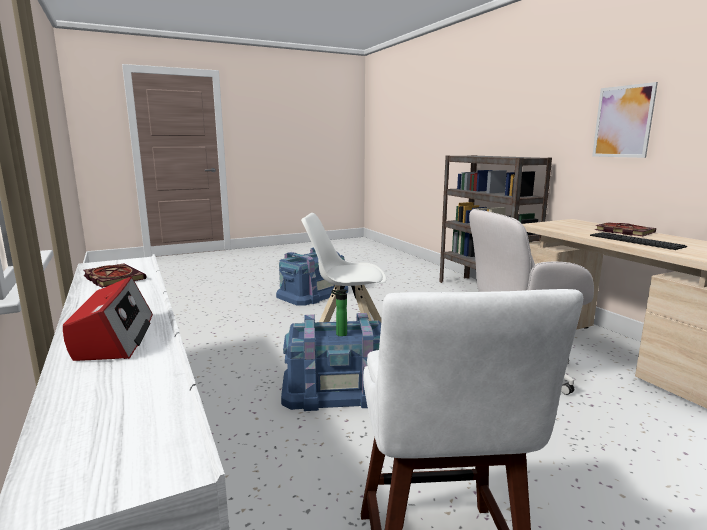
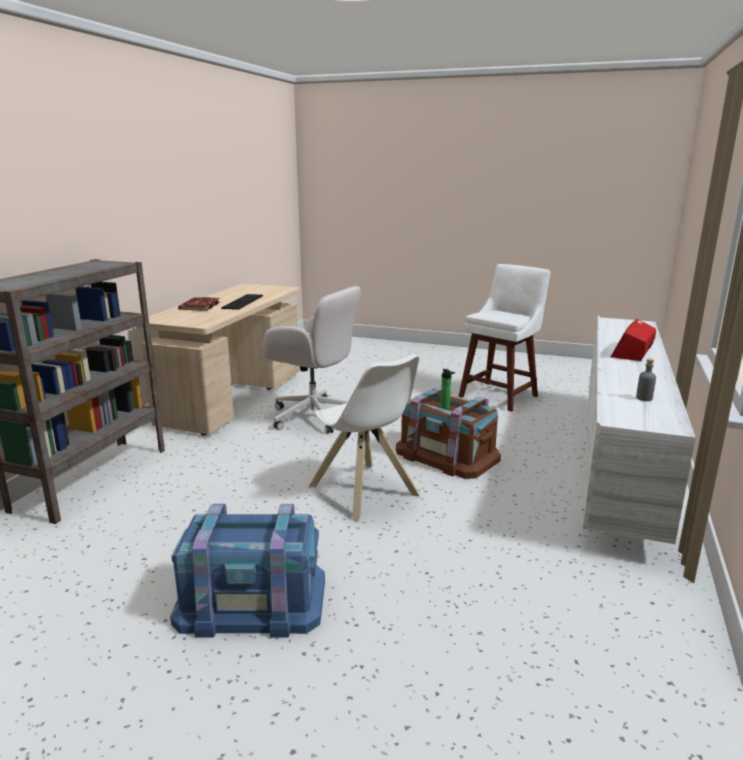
camera: 135 degrees left, 5 degrees up
book [83,263,147,288] -> grey bottle [636,359,656,401]
blue storage box [281,313,381,411] -> brown storage box [396,386,501,479]
picture [592,82,658,158] -> none

